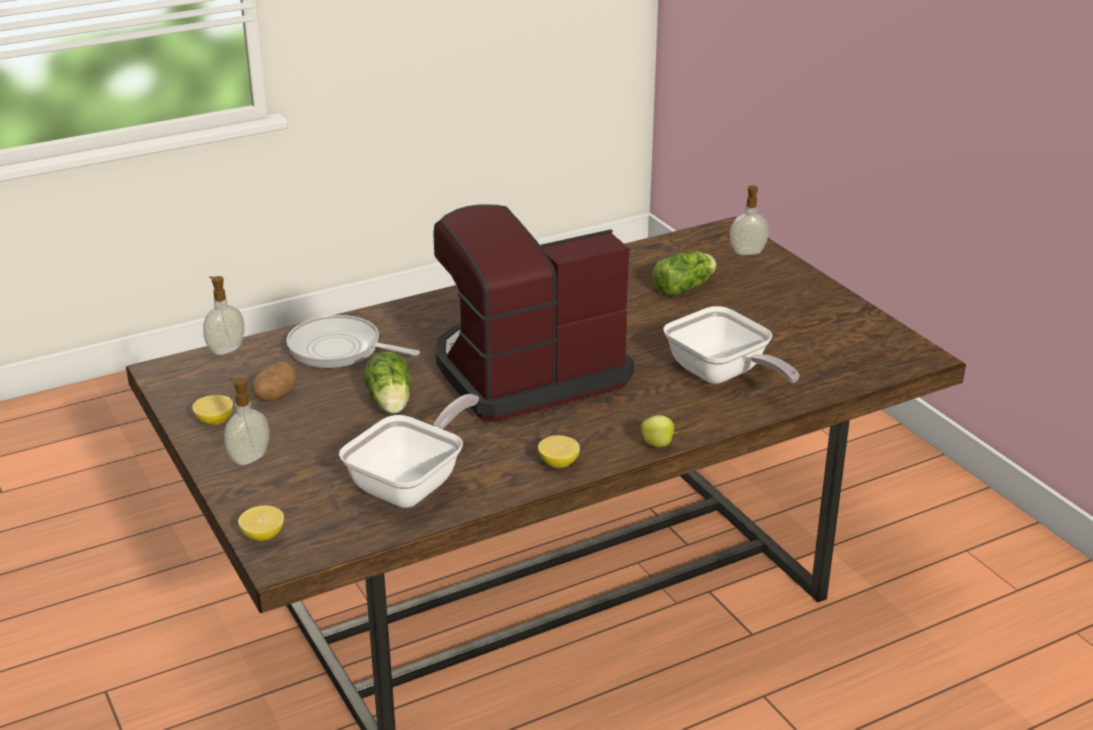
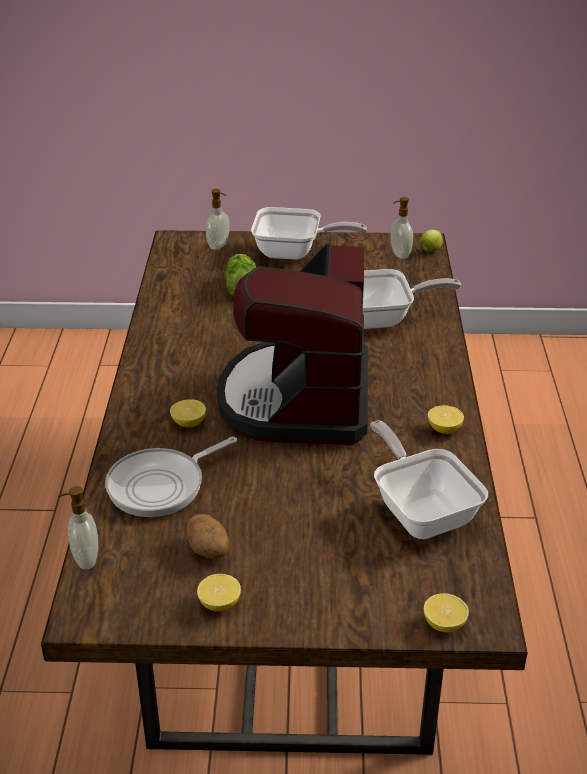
camera: 60 degrees left, 5 degrees up
soap dispenser [224,378,269,465] -> soap dispenser moved to [391,197,413,259]
lettuce [364,352,411,414] -> none
apple [640,415,678,448] -> apple moved to [420,230,443,252]
none -> lemon [170,399,206,427]
none -> frying pan [251,207,367,260]

